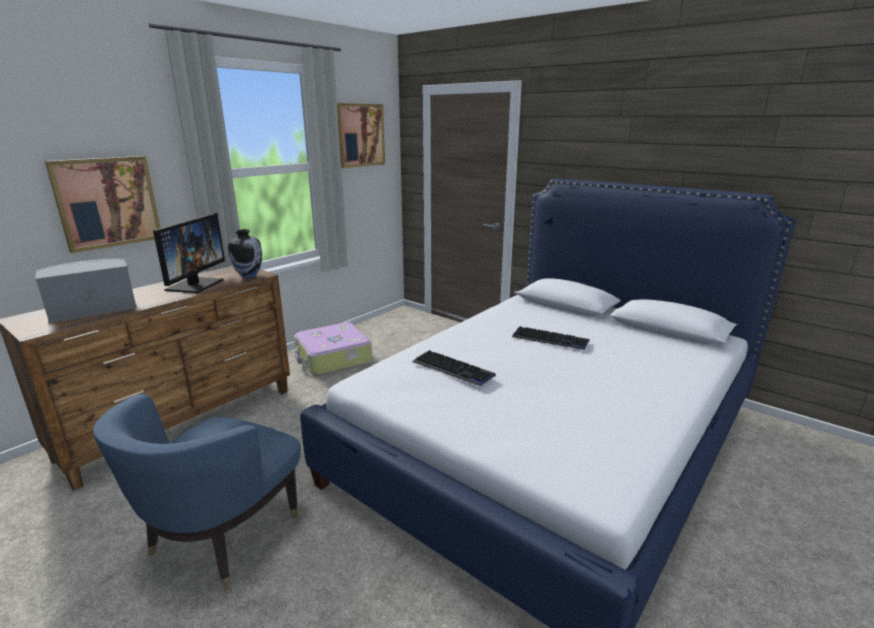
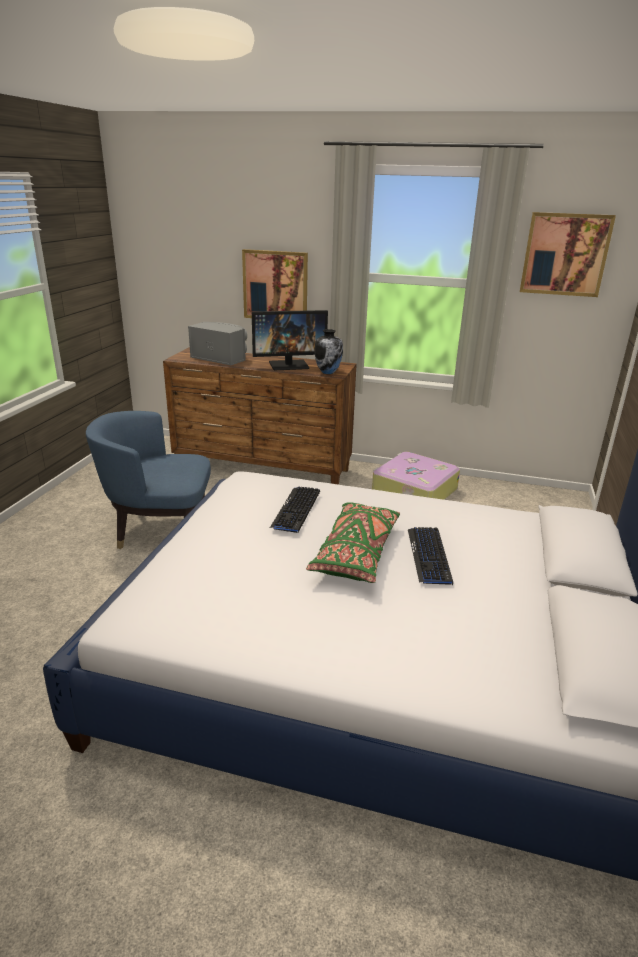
camera: 65 degrees right, 5 degrees up
none -> green pillow [306,503,400,583]

